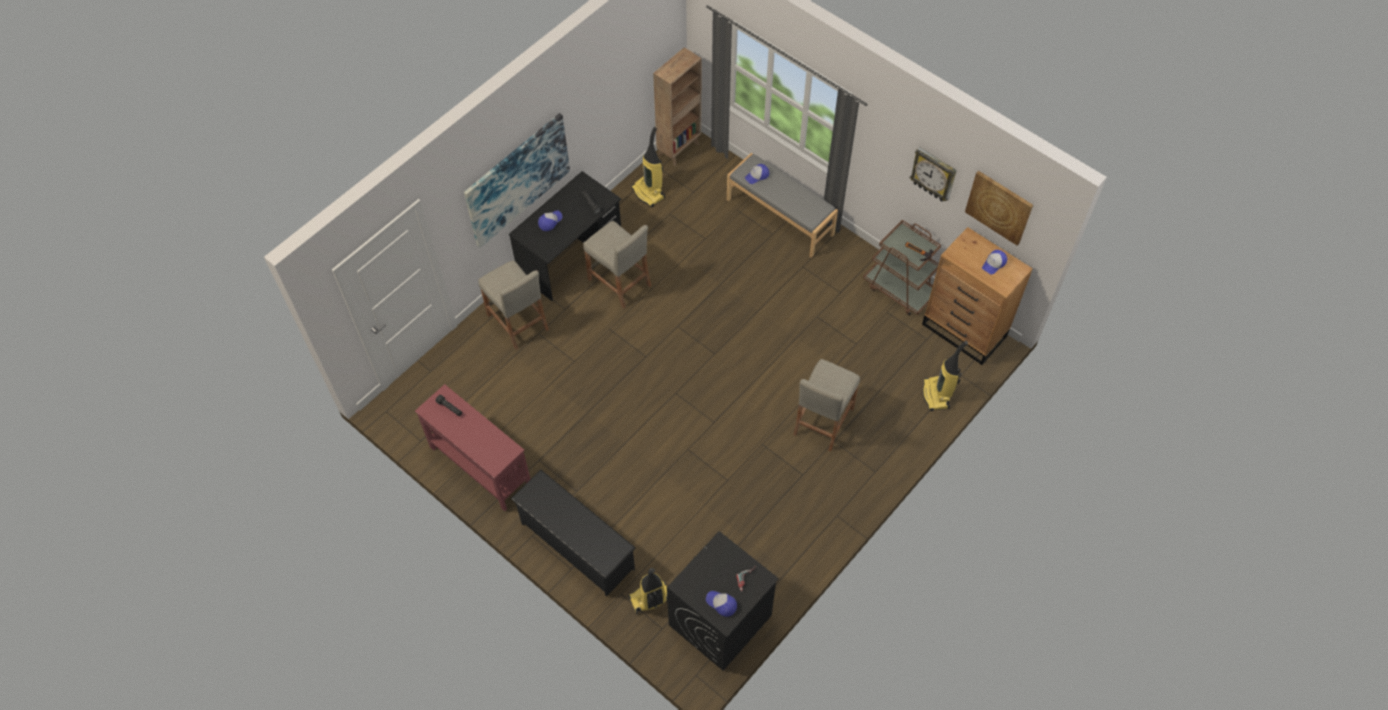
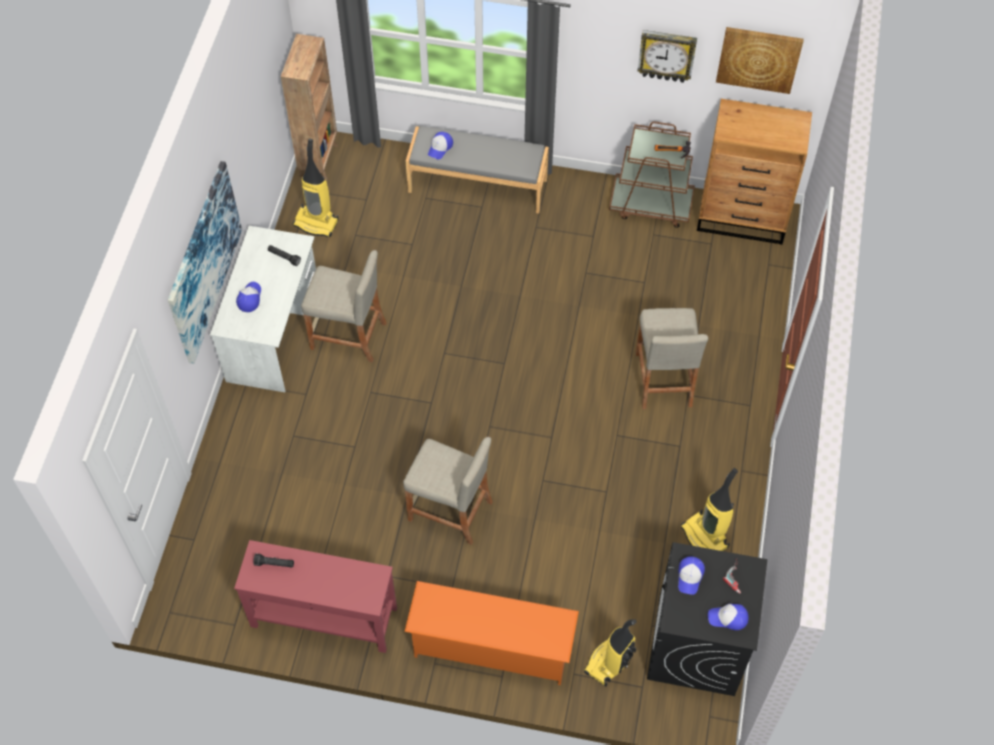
camera: 30 degrees left, 0 degrees up
beige stool [479,260,549,350] -> beige stool moved to [403,437,493,545]
black desk [509,171,621,301] -> white desk [210,226,316,392]
black shoe rack [511,470,636,596] -> orange shoe rack [404,581,579,685]
vacuum cleaner [923,341,968,411] -> vacuum cleaner moved to [681,468,738,551]
cap [982,250,1007,275] -> cap moved to [678,556,705,595]

